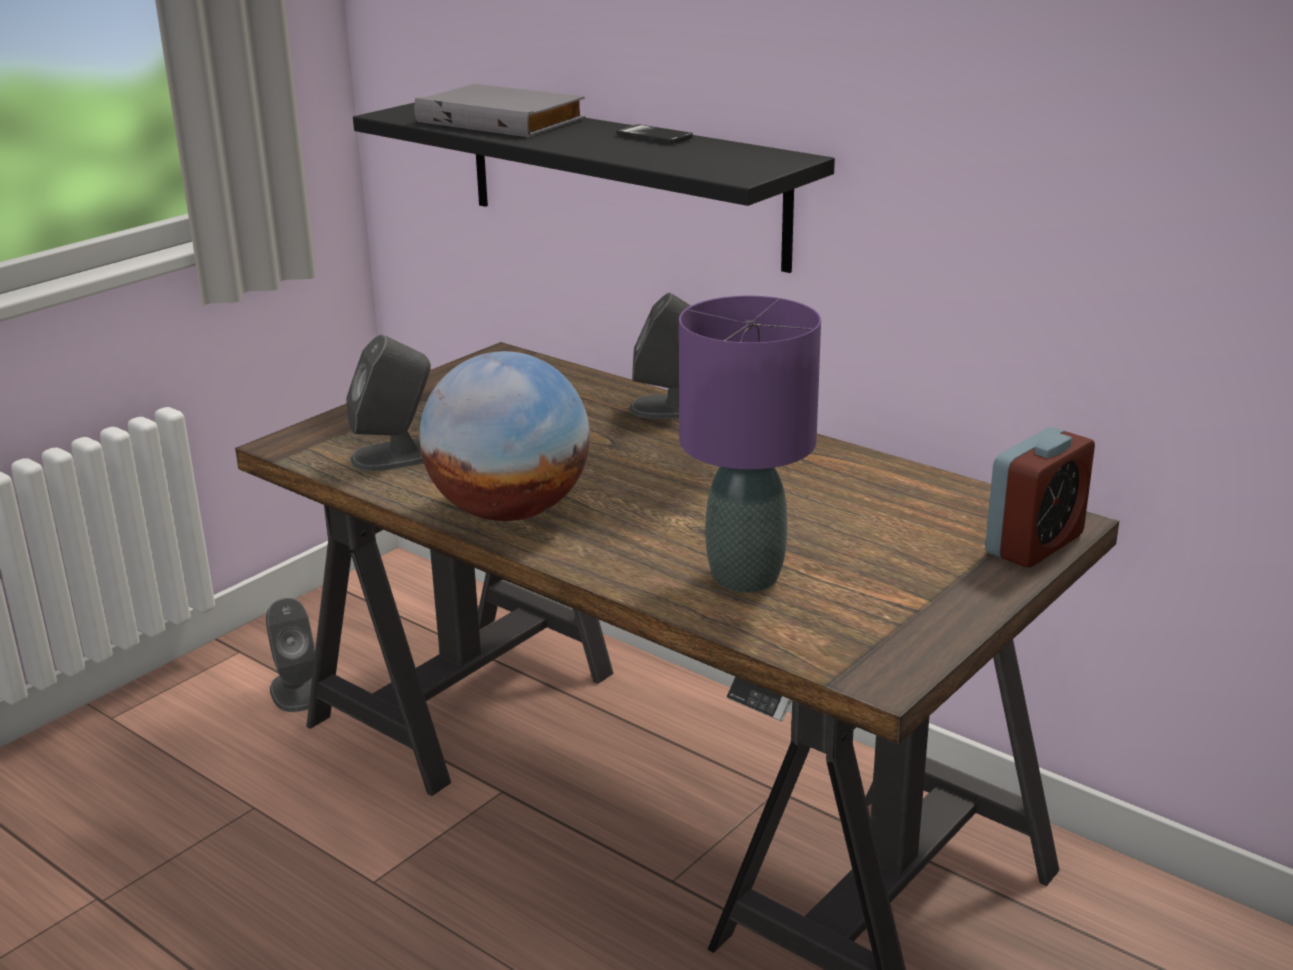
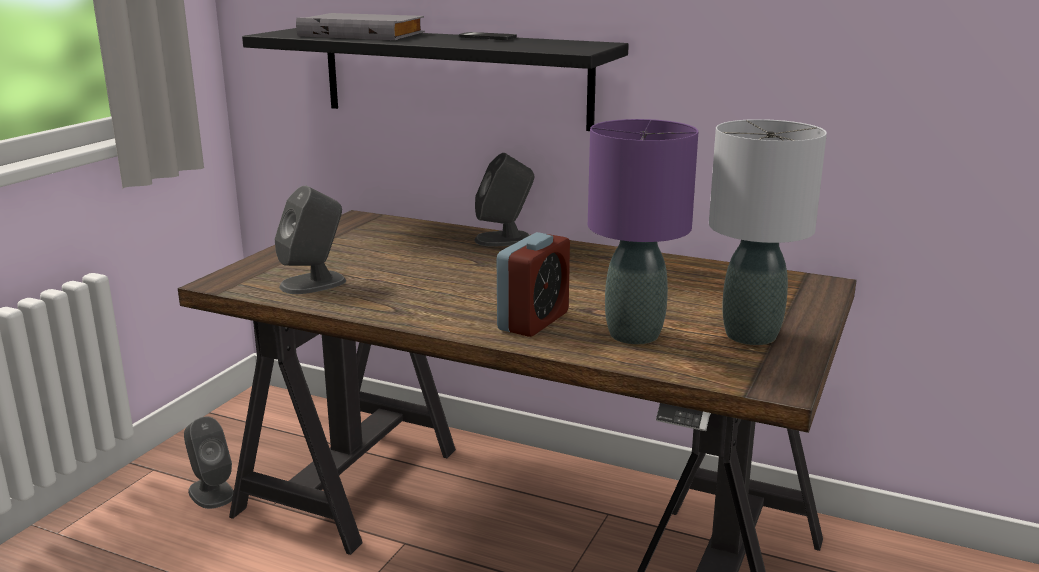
camera: 15 degrees left, 5 degrees down
globe [419,351,590,521] -> none
alarm clock [985,427,1095,567] -> alarm clock moved to [497,232,570,337]
none -> grey table lamp [709,119,827,345]

